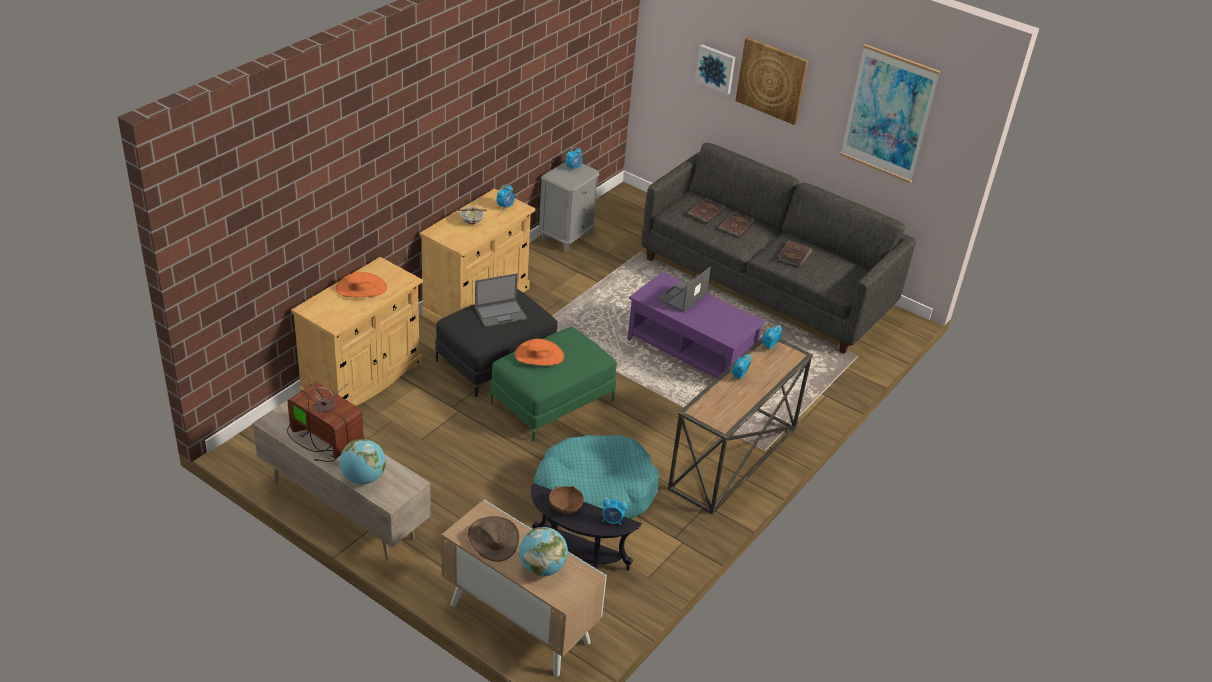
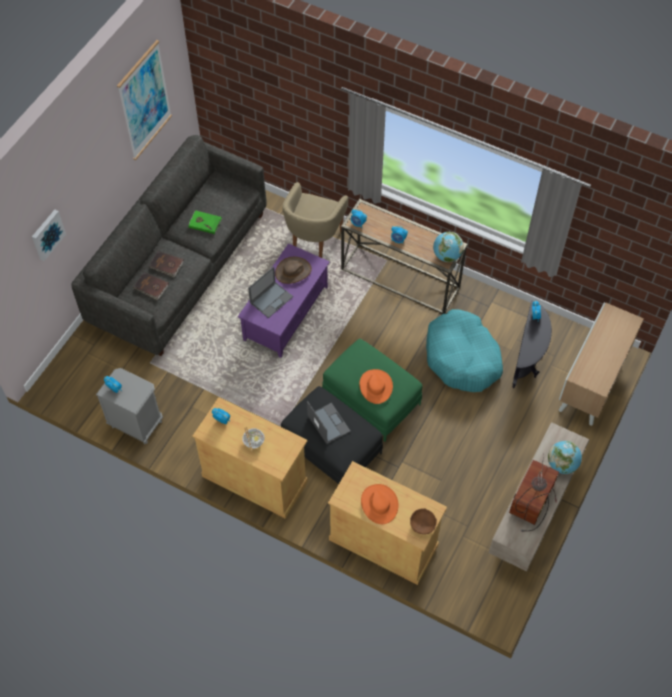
camera: 95 degrees left, 20 degrees up
brown hat [468,516,519,562] -> brown hat moved to [275,257,312,284]
globe [519,527,568,576] -> globe moved to [433,232,464,262]
brown bowl [549,486,584,514] -> brown bowl moved to [410,508,437,535]
laptop [657,267,711,313] -> laptop turned 75 degrees counterclockwise [248,267,293,318]
picture [735,37,808,125] -> none
brown book [777,241,813,267] -> green book [188,210,222,234]
none -> beige armchair [283,182,348,258]

